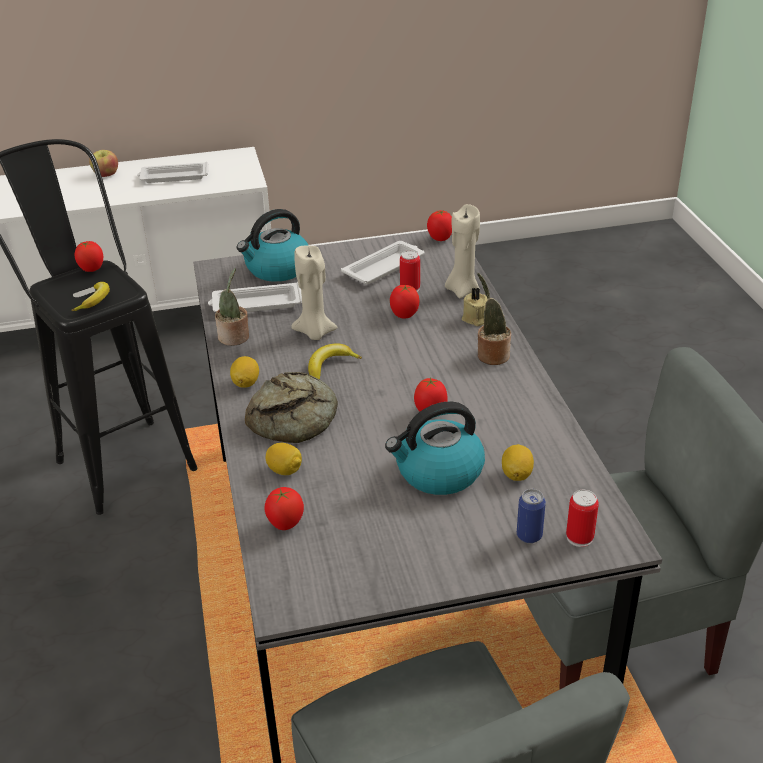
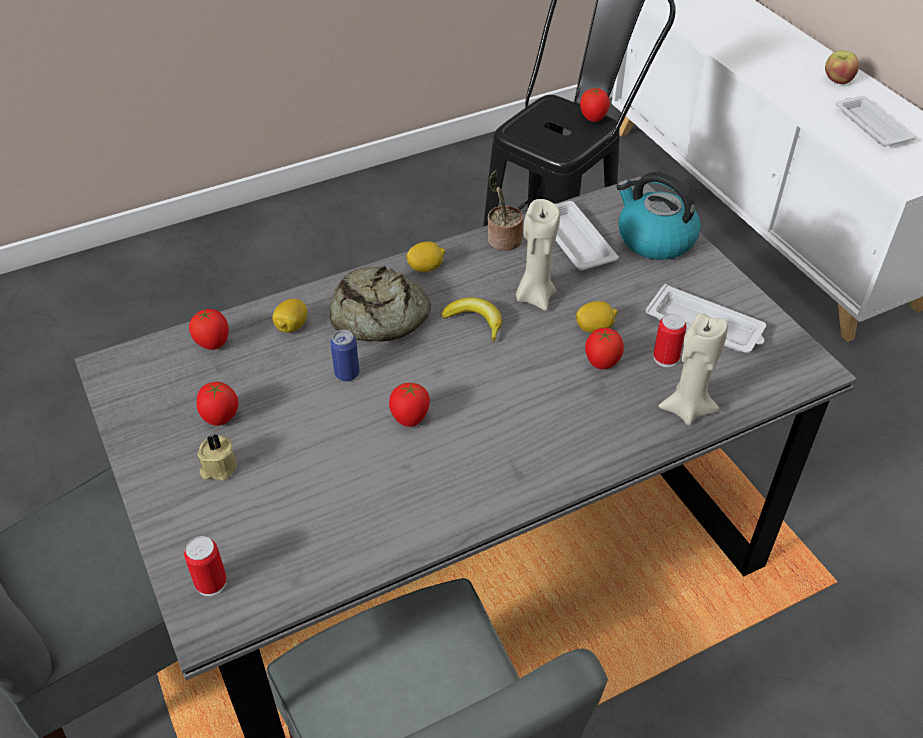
camera: 75 degrees right, 10 degrees up
banana [71,282,110,311] -> none
kettle [385,402,485,495] -> none
tomato [427,210,452,241] -> tomato moved to [197,382,238,426]
beige candle [462,287,488,326] -> beige candle moved to [197,434,237,481]
potted plant [477,273,511,365] -> none
lemon [502,444,534,481] -> lemon moved to [575,301,618,333]
can [517,489,546,543] -> can moved to [330,330,359,381]

